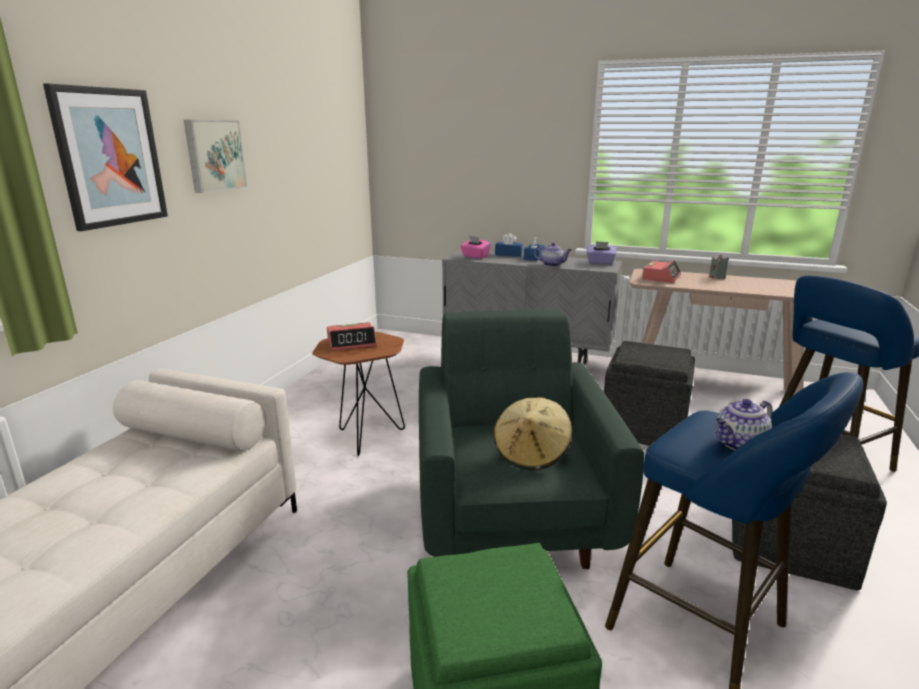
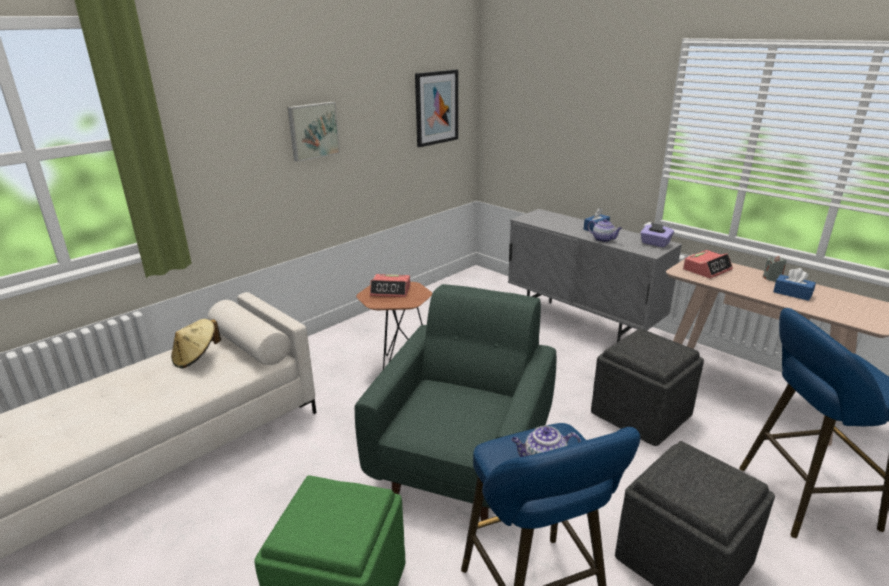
camera: 25 degrees right, 5 degrees up
picture [43,83,168,231] -> picture moved to [415,70,458,147]
pink tissue box [460,236,491,259] -> none
beige hat [494,397,572,470] -> beige hat moved to [171,319,221,368]
blue tissue box [495,233,523,257] -> blue tissue box moved to [773,268,816,301]

